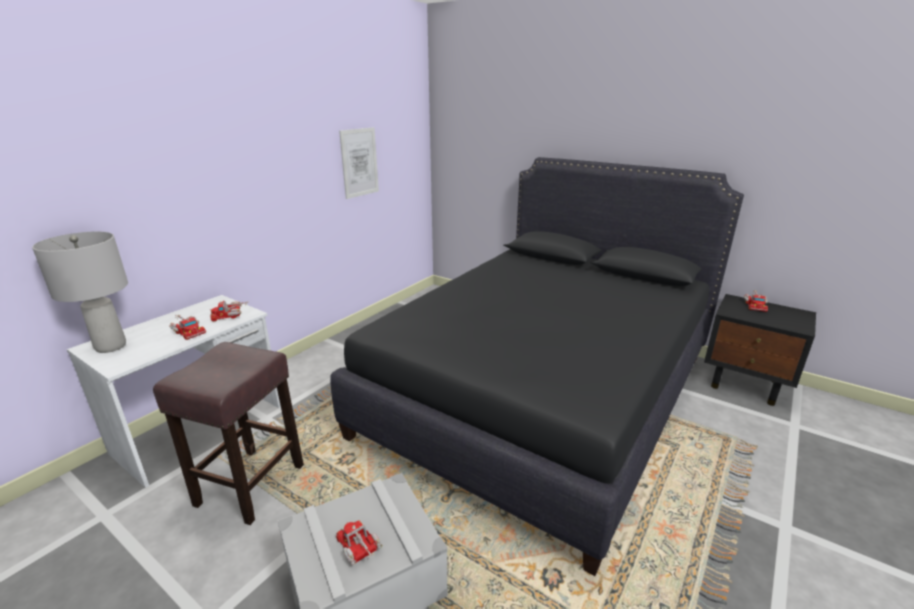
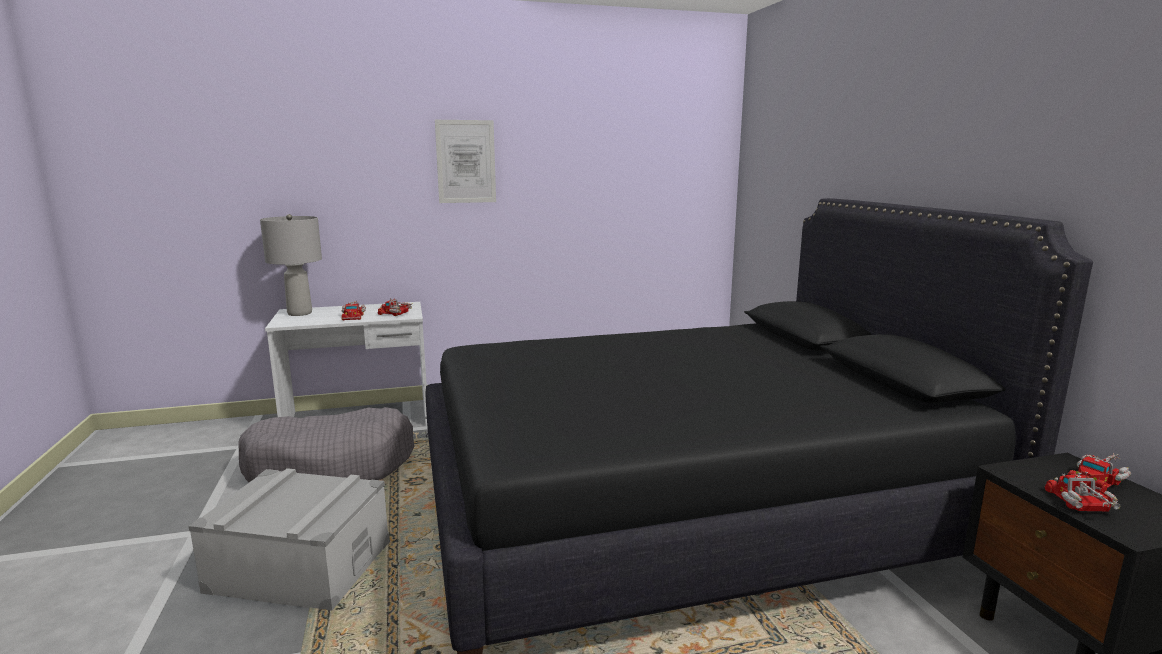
camera: 40 degrees right, 10 degrees down
brown stool [153,342,304,525] -> grey dog bed [239,407,414,482]
toy truck [336,520,382,565] -> toy truck moved to [1045,473,1121,511]
picture [339,127,379,199] -> picture moved to [435,120,496,203]

